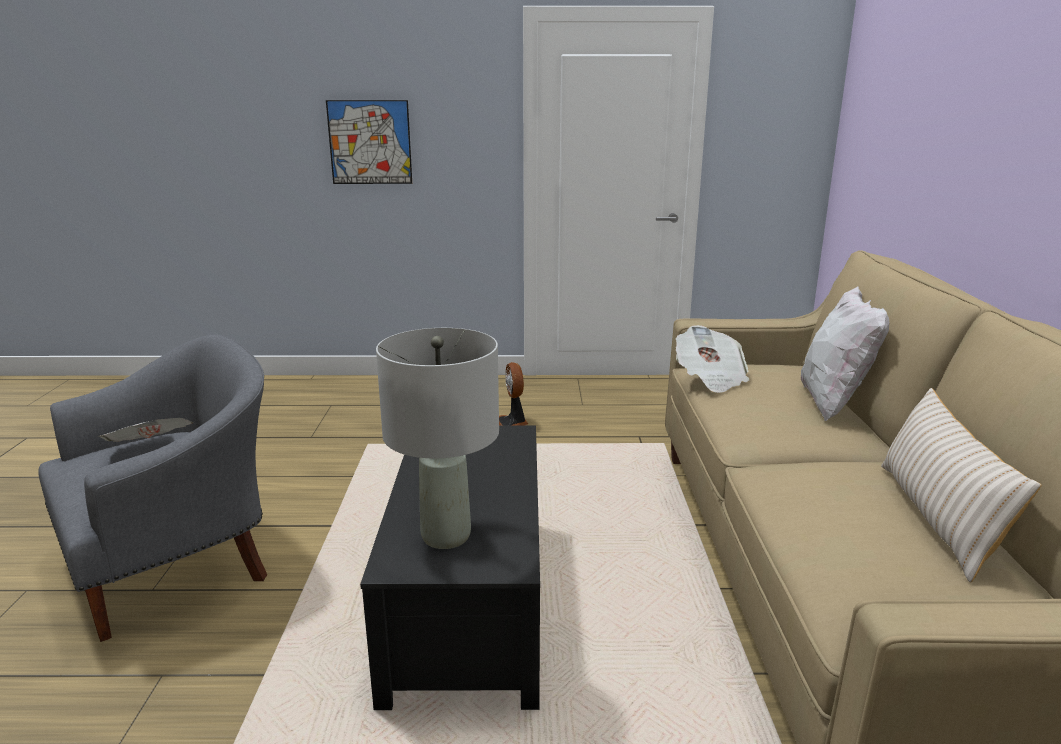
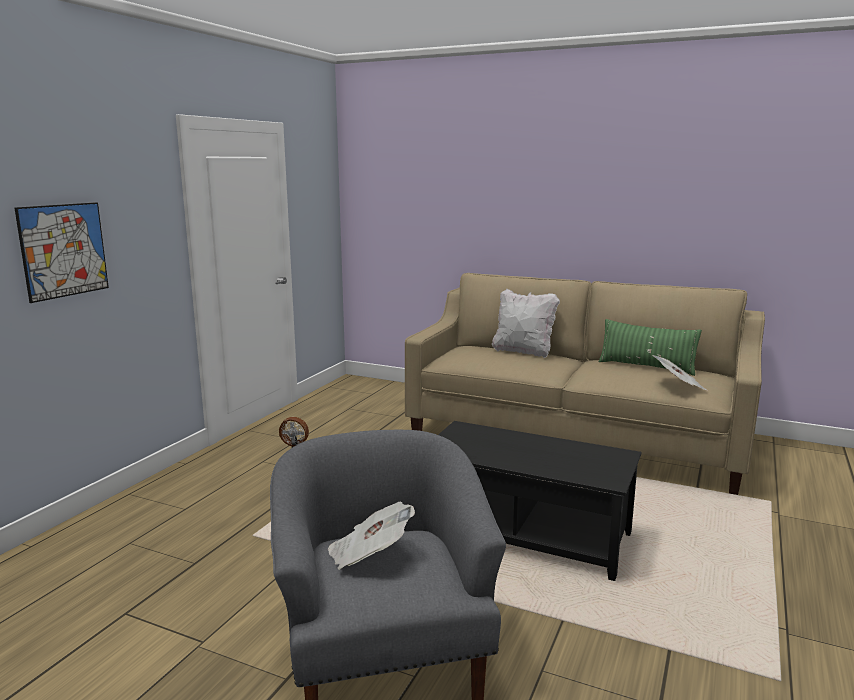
camera: 65 degrees left, 5 degrees down
grey table lamp [376,328,499,549] -> none
newspaper [676,325,749,393] -> newspaper moved to [652,355,706,390]
beige pillow [881,388,1041,583] -> green pillow [599,319,702,376]

